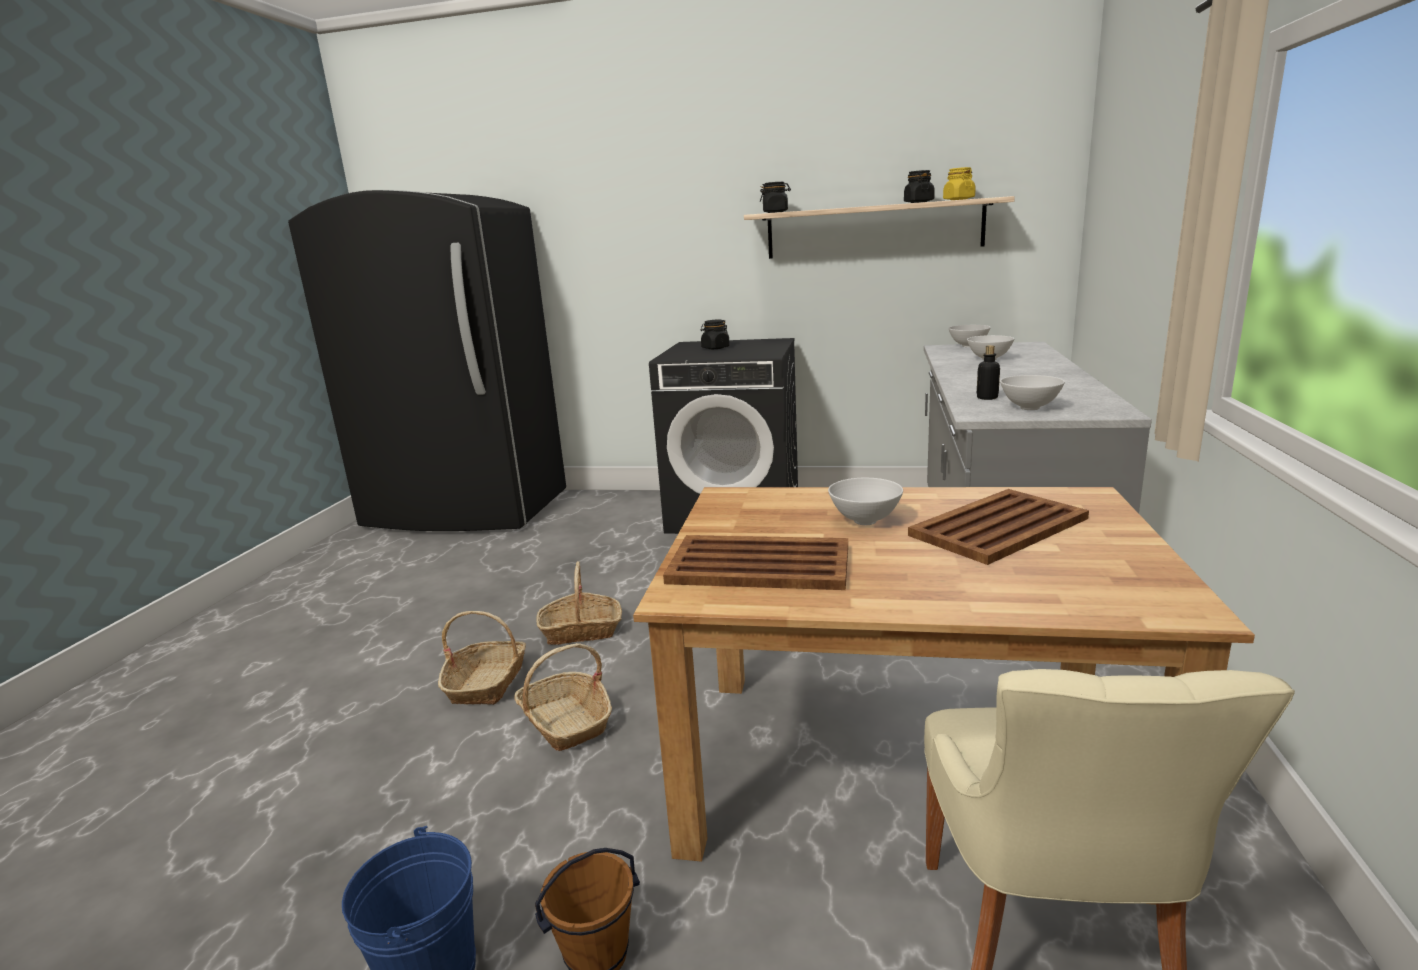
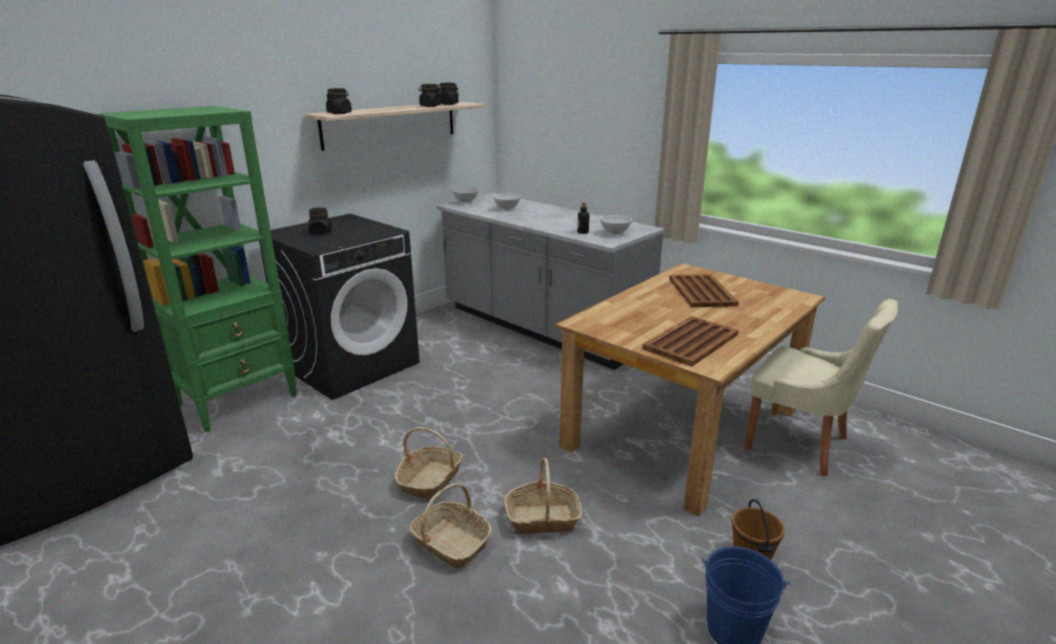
camera: 60 degrees left, 5 degrees up
white bowl [828,478,903,525] -> none
yellow jar [943,167,976,200] -> black jar [437,83,459,105]
none -> green bookcase [97,106,297,432]

